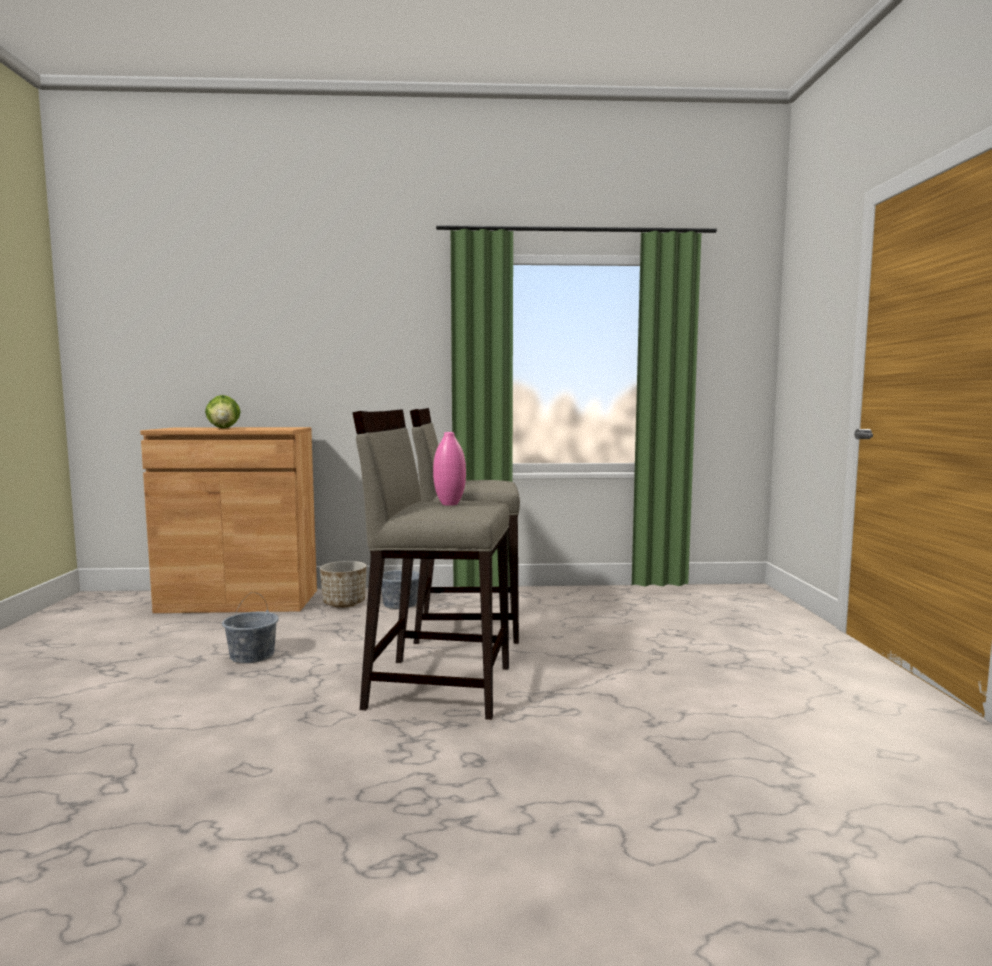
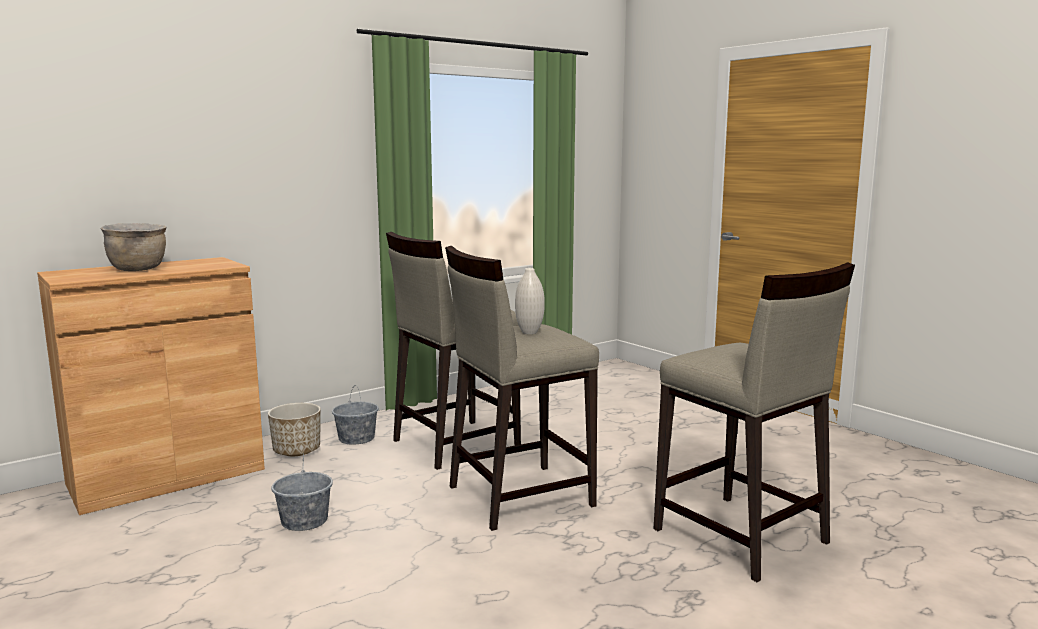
camera: 35 degrees left, 5 degrees up
lettuce [205,395,241,428] -> brown cooking pot [100,223,166,271]
pink vase [433,432,466,506] -> white vase [515,268,545,334]
none -> beige stool [654,262,855,582]

